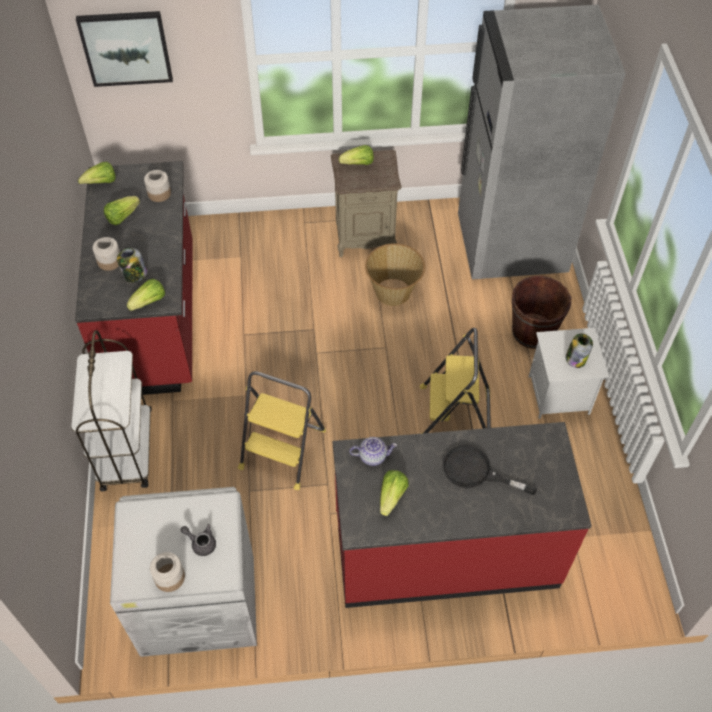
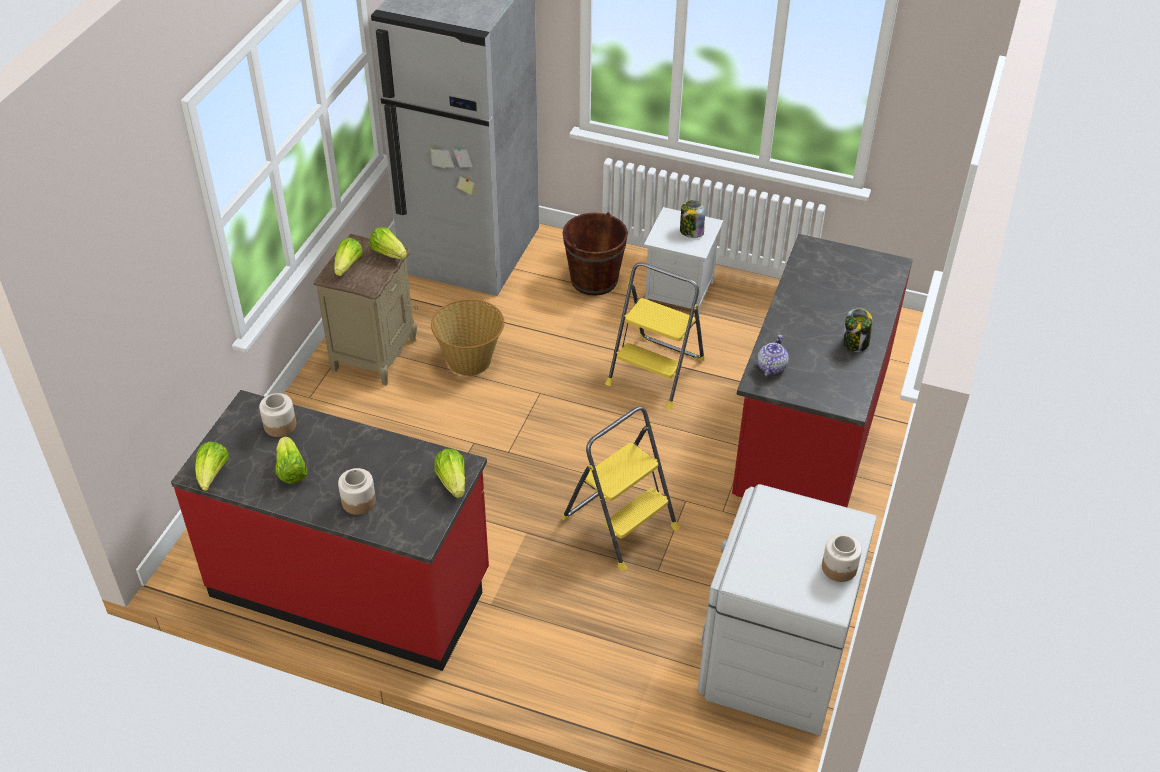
camera: 65 degrees left, 10 degrees down
white cart [71,330,151,492] -> none
picture [76,11,173,87] -> none
jar [117,248,148,283] -> jar moved to [843,308,872,352]
grey teapot [181,524,216,556] -> none
lettuce [380,470,409,516] -> lettuce moved to [370,227,407,259]
black frying pan [442,445,537,495] -> none

